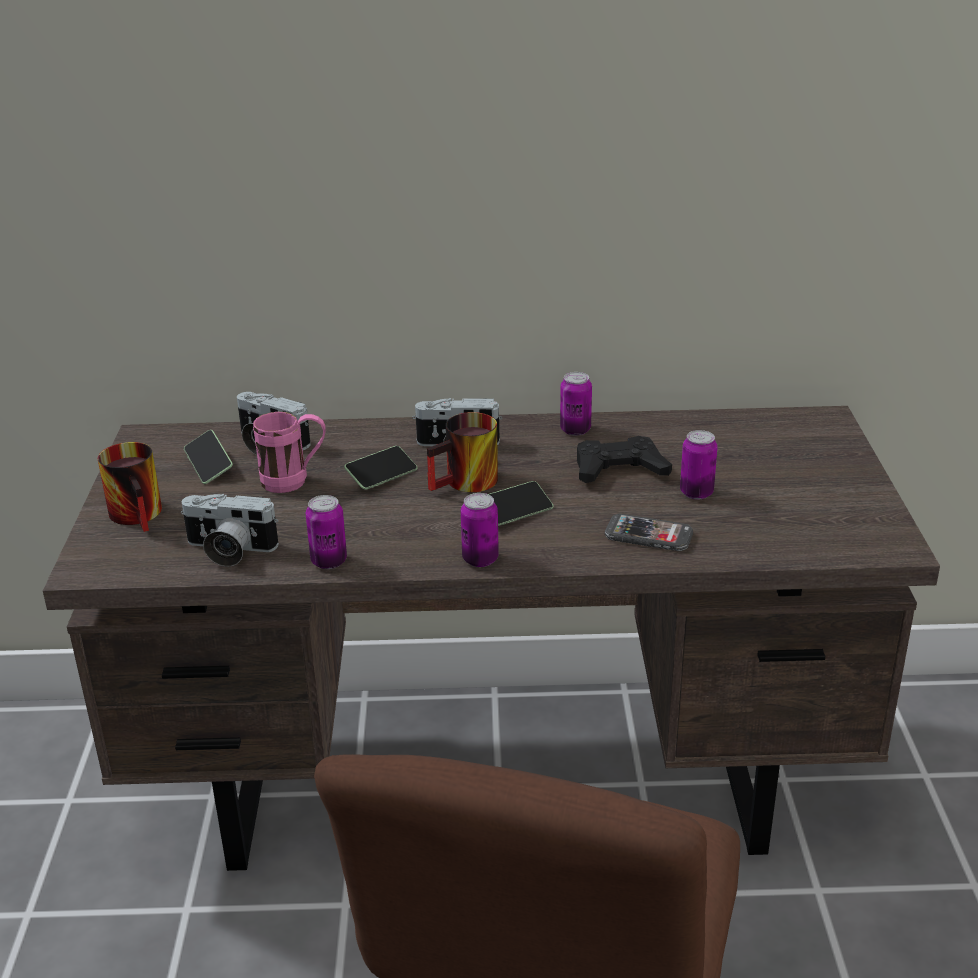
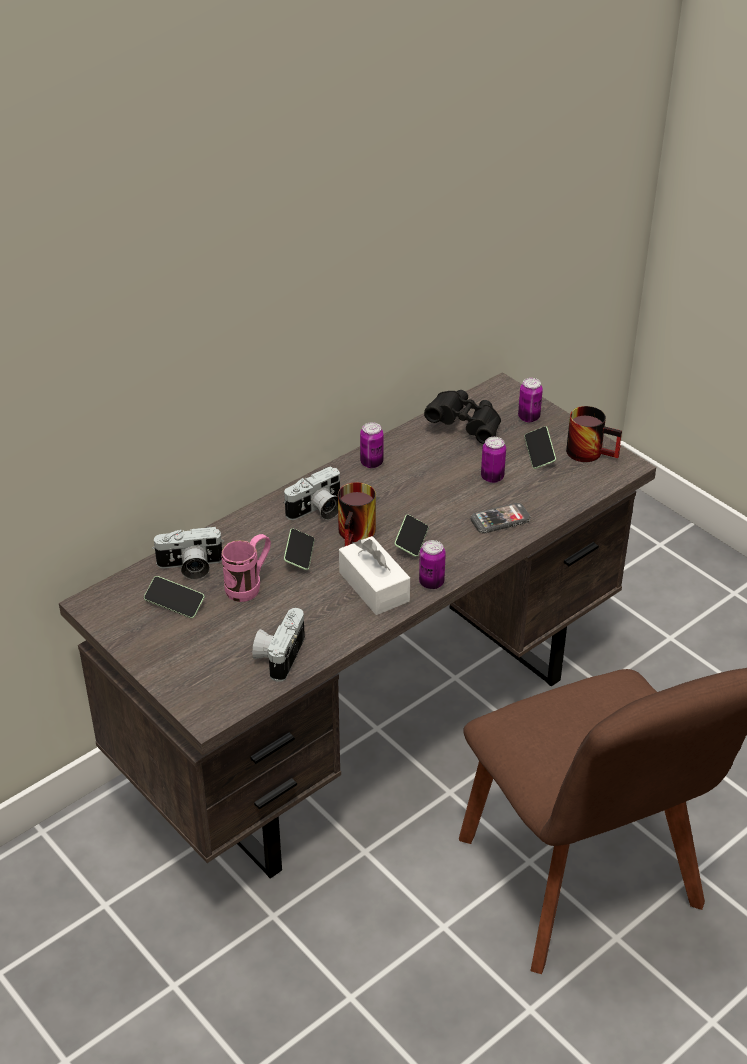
camera: 40 degrees left, 10 degrees up
mug [98,442,162,532] -> mug moved to [566,406,622,462]
camera [181,494,279,567] -> camera turned 135 degrees clockwise [252,608,305,682]
can [306,495,347,569] -> can moved to [518,378,543,422]
black game controller [577,436,672,483] -> none
none -> white tissue box [339,536,410,615]
none -> black binoculars [424,390,501,444]
none -> phone [524,426,556,469]

